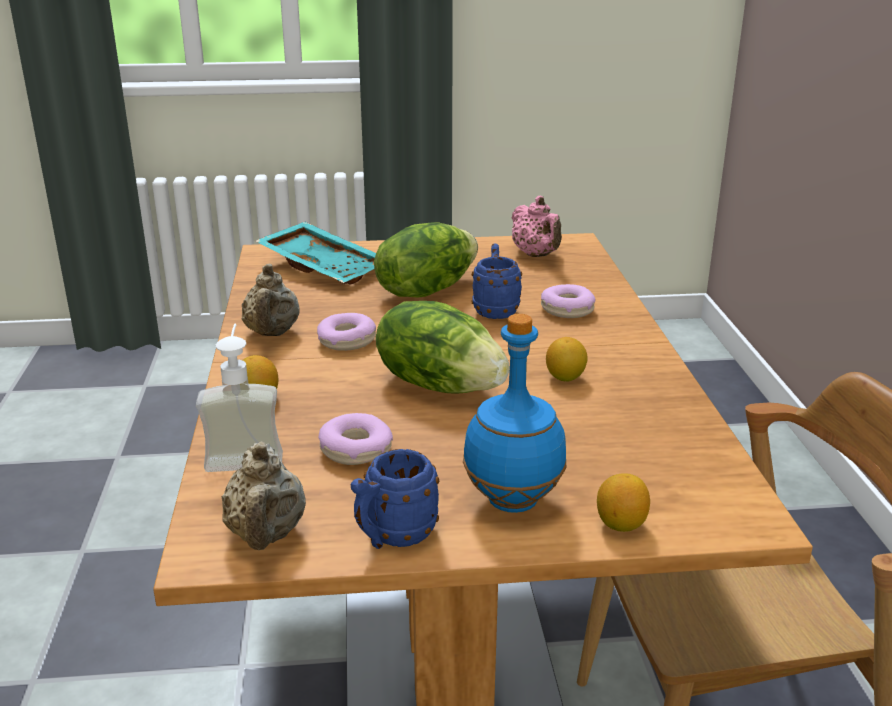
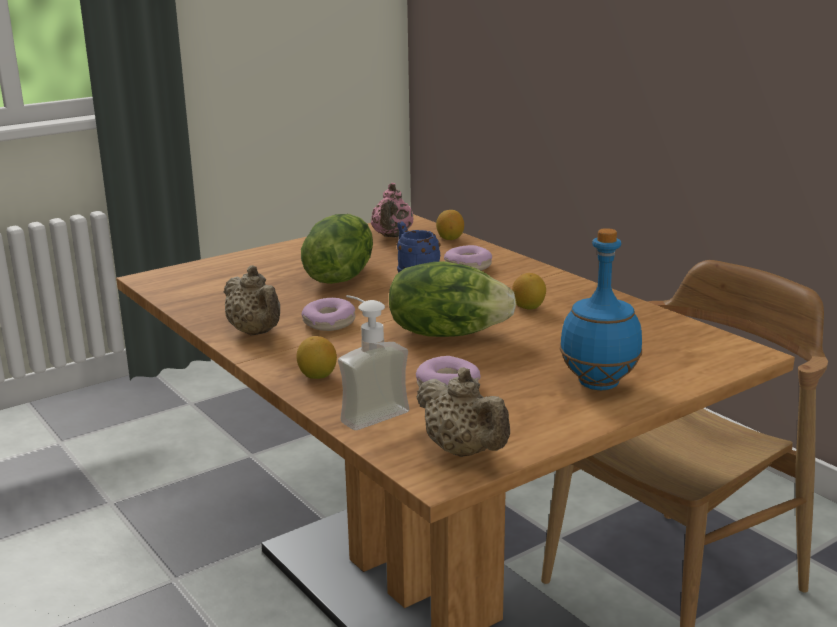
camera: 30 degrees left, 5 degrees down
turquoise tray [256,222,376,285] -> none
blue mug [351,449,439,549] -> none
pink teapot [511,196,562,257] -> pink teapot turned 60 degrees clockwise [371,183,413,237]
lemon [597,473,650,532] -> lemon moved to [436,210,464,240]

